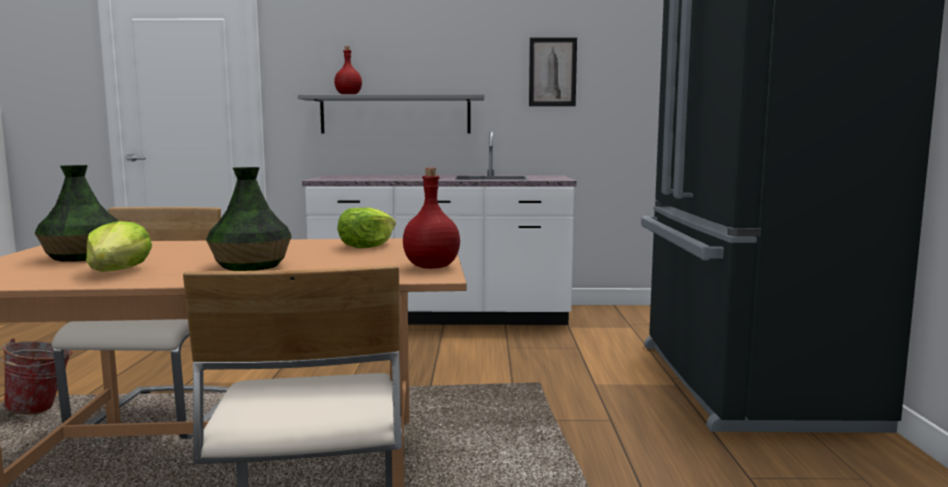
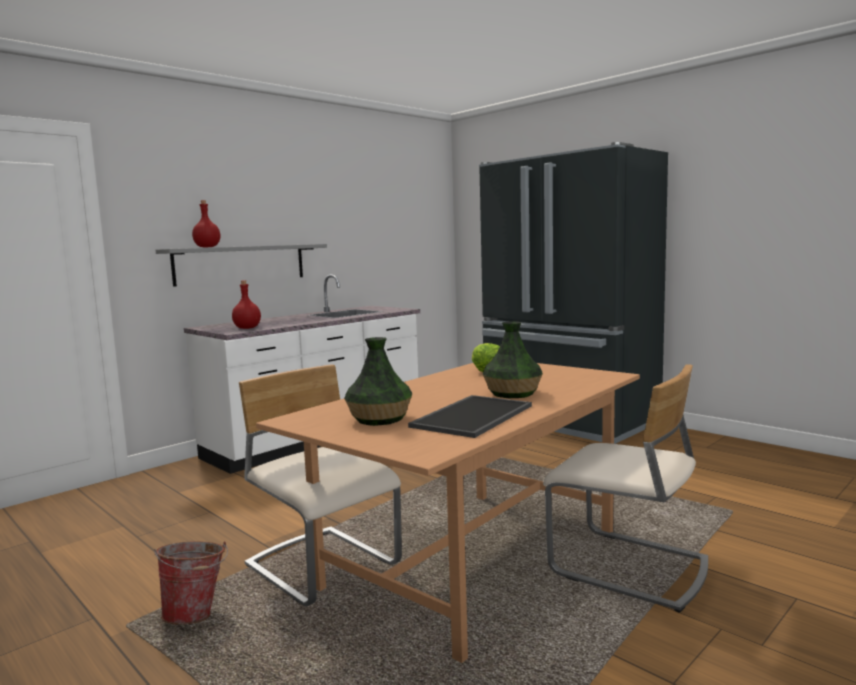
camera: 45 degrees left, 0 degrees up
lettuce [86,221,152,272] -> tray [408,395,532,438]
red bottle [403,168,460,269] -> red bottle moved to [232,280,261,329]
picture [529,38,577,106] -> none

